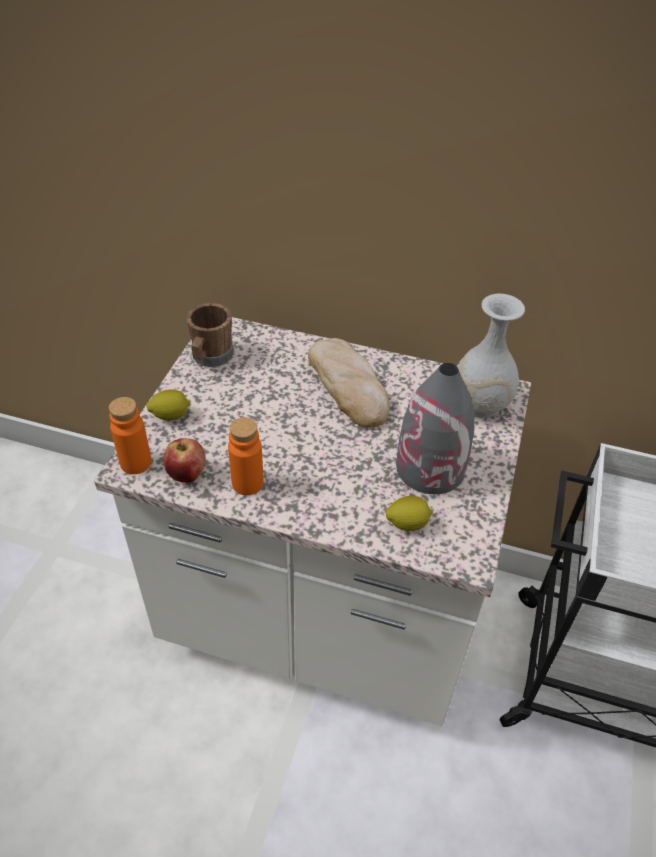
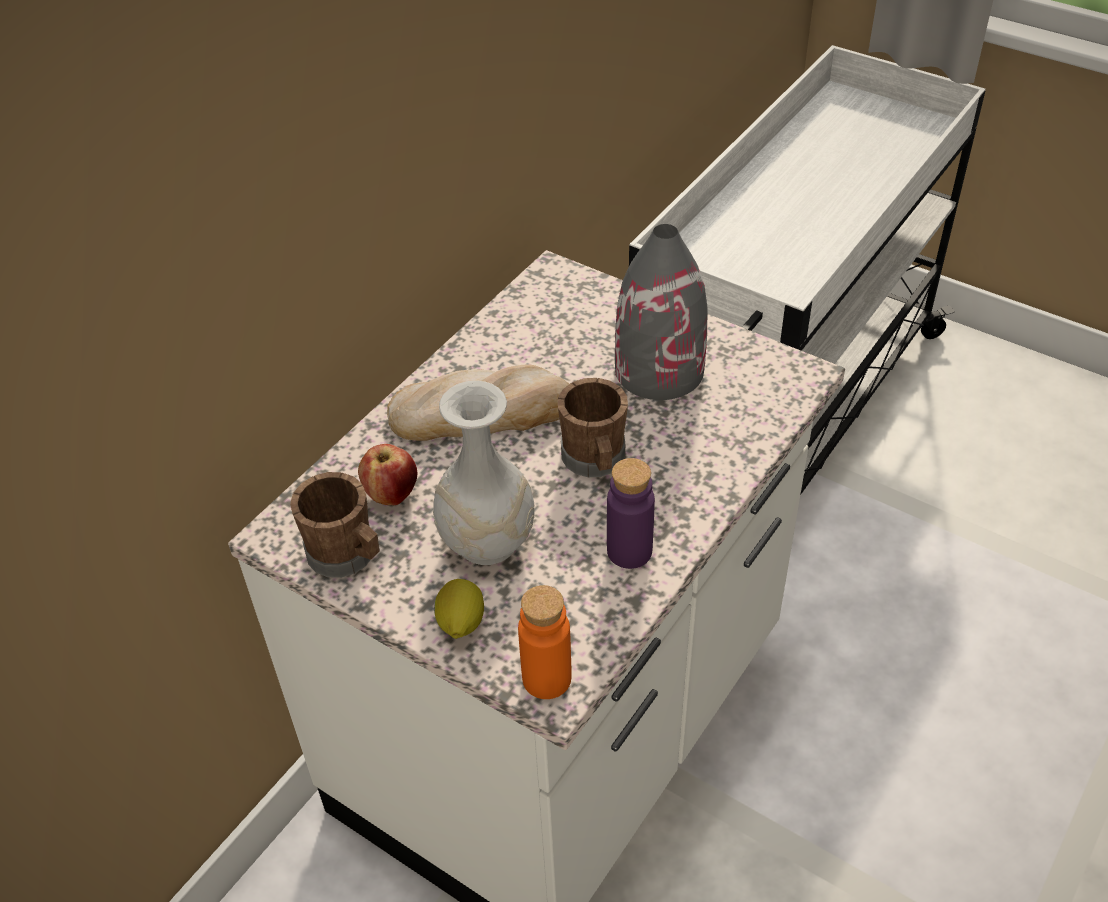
camera: 70 degrees left, 0 degrees up
apple [163,438,206,483] -> apple moved to [358,444,417,505]
orange bottle [228,417,264,495] -> purple bottle [607,458,655,569]
lemon [385,496,433,531] -> none
white vase [457,294,525,418] -> white vase moved to [433,381,535,565]
none -> brown mug [558,378,628,477]

